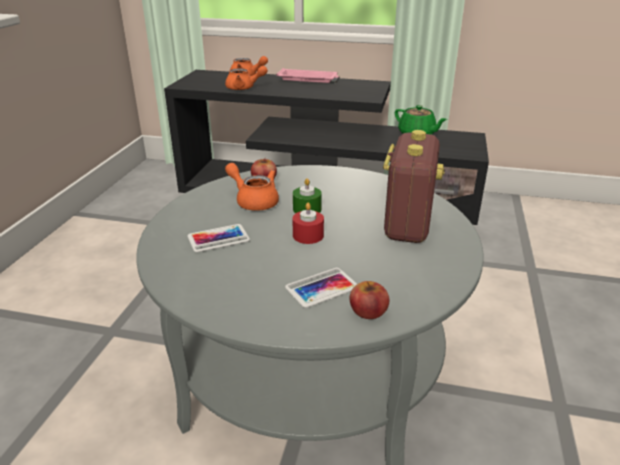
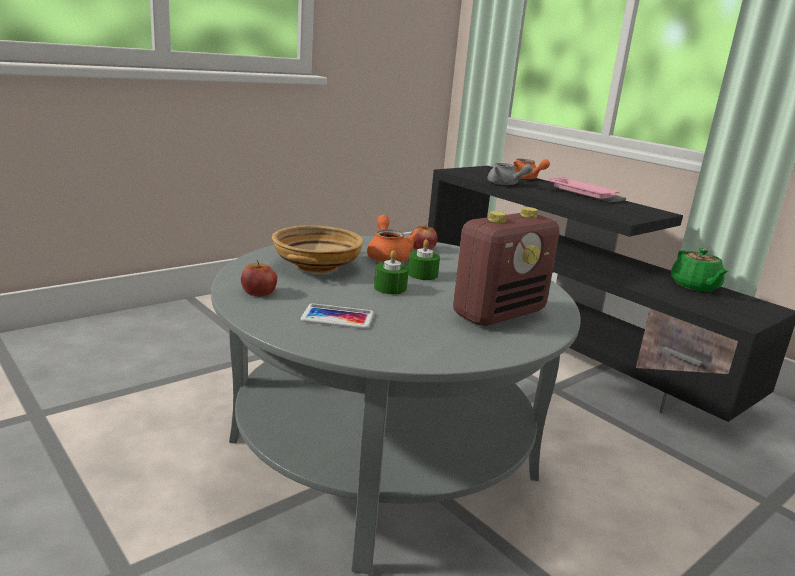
camera: 35 degrees right, 10 degrees down
phone [187,224,250,253] -> beige bowl [272,225,364,273]
orange teapot [225,66,268,90] -> grey teapot [488,163,533,185]
red candle [292,202,324,244] -> green candle [374,250,409,294]
apple [350,281,389,319] -> apple moved to [241,259,277,296]

